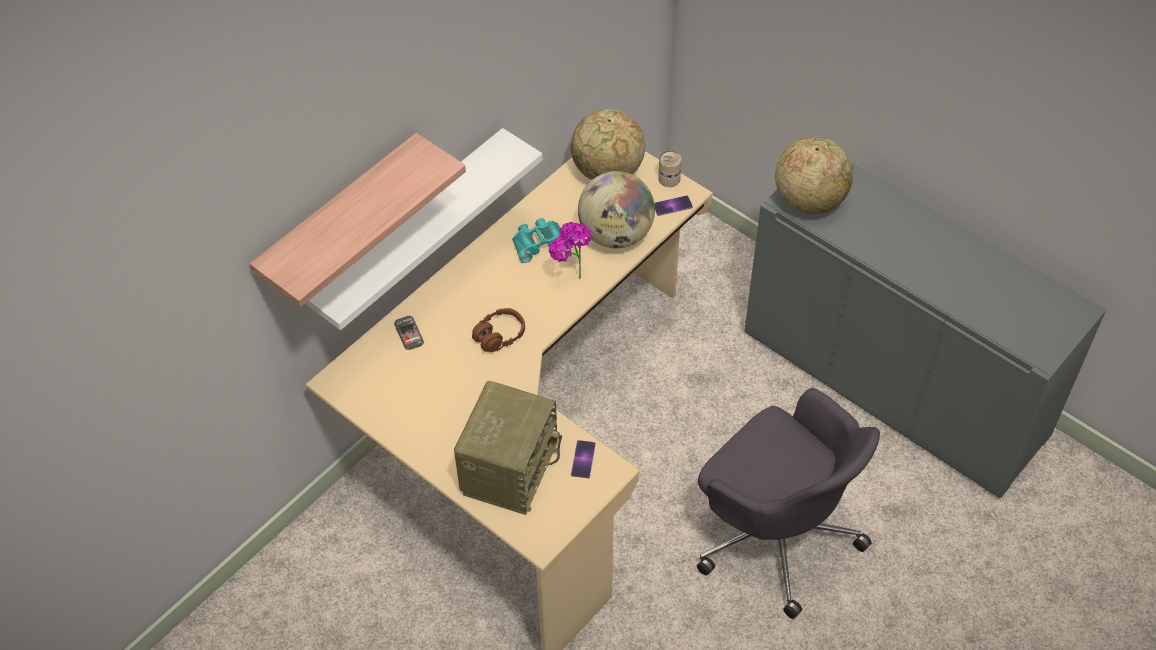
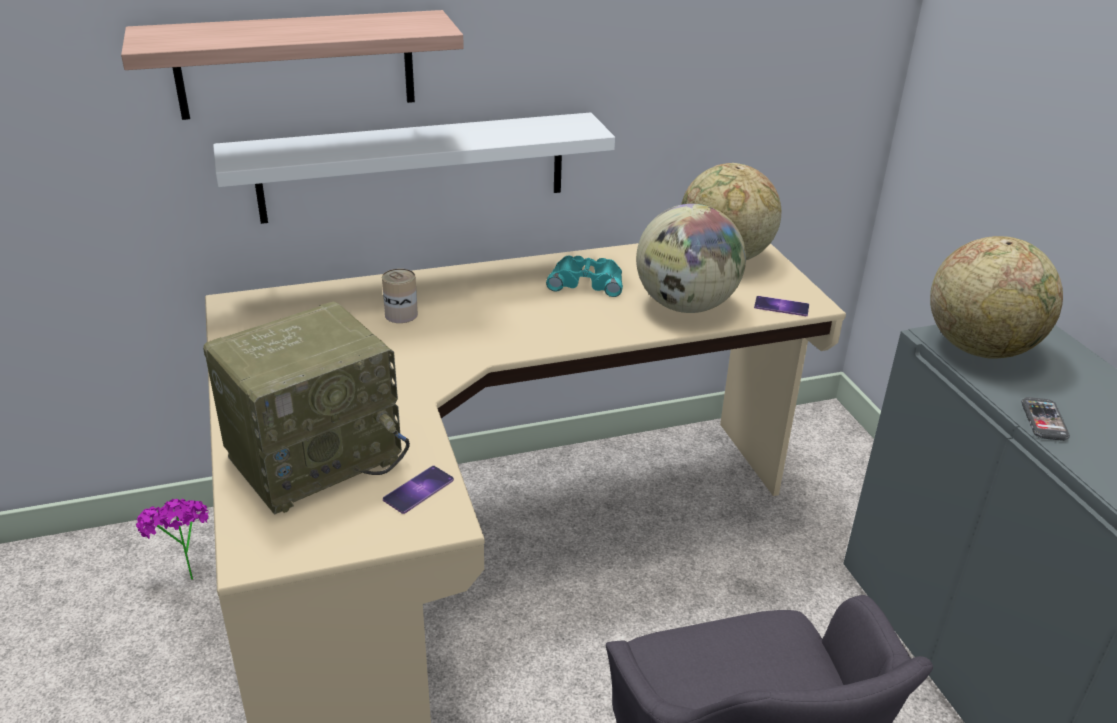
camera: 30 degrees right, 20 degrees down
phone [394,316,424,350] -> phone moved to [1021,397,1070,441]
brown headphones [472,308,525,352] -> none
potted plant [549,222,591,279] -> potted plant moved to [136,498,209,580]
can [658,151,682,187] -> can moved to [382,269,418,323]

